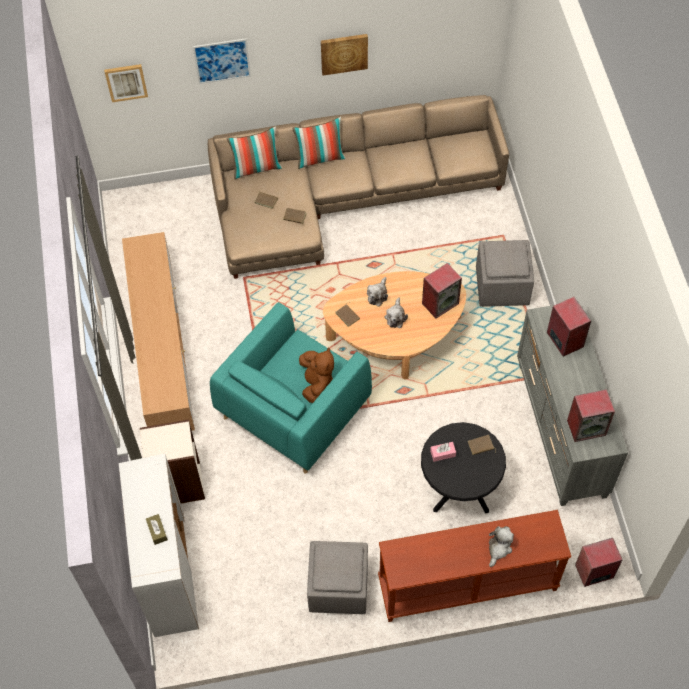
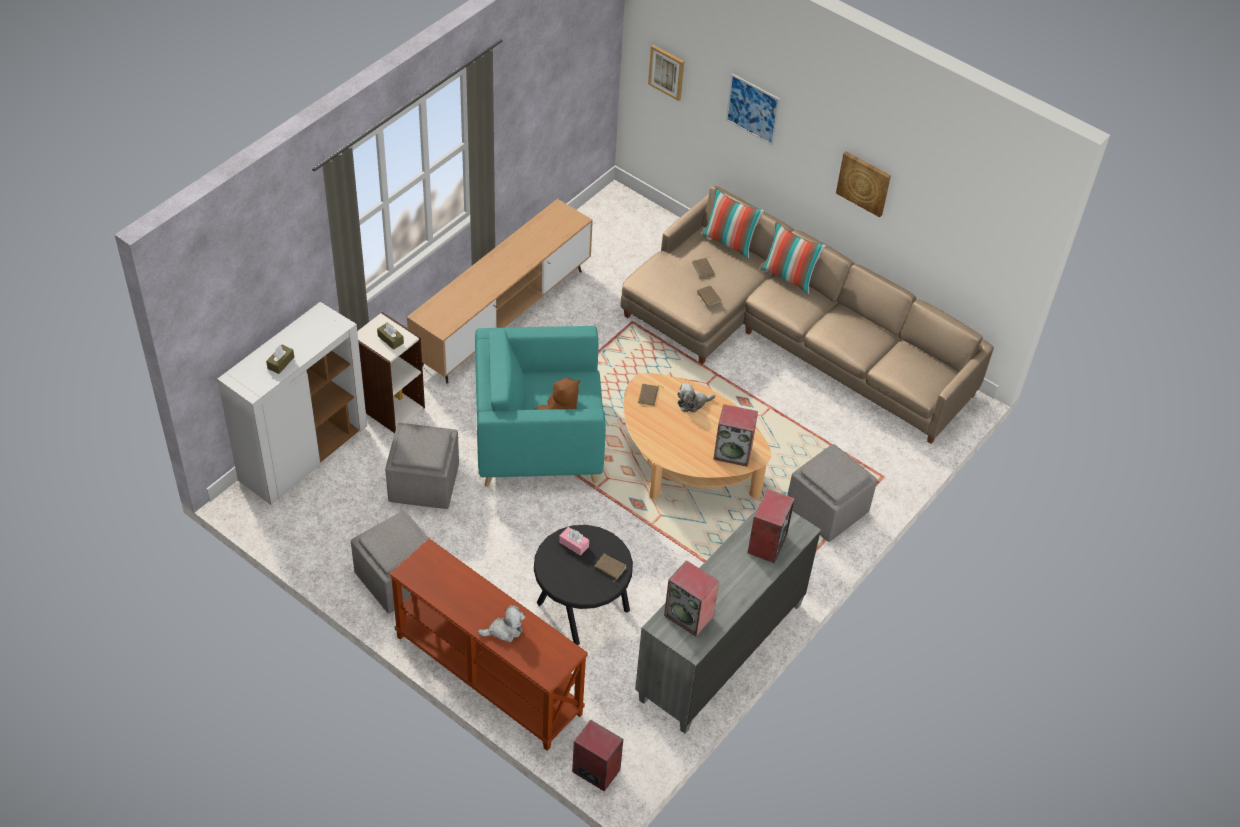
camera: 45 degrees right, 10 degrees down
plush toy [385,297,408,328] -> none
none -> brown tissue box [377,322,404,350]
none -> grey ottoman [385,423,459,509]

